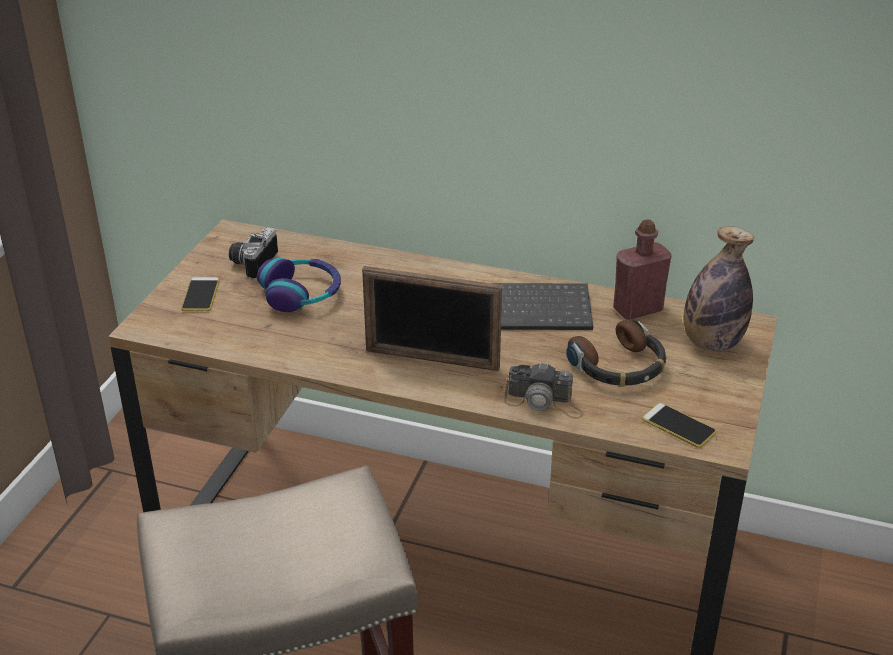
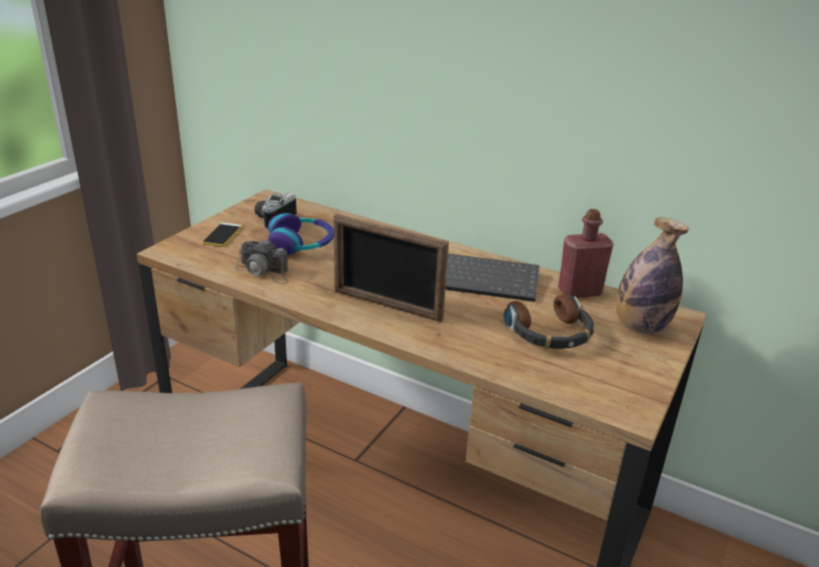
camera: 10 degrees right, 5 degrees down
camera [504,362,584,419] -> camera moved to [235,239,288,284]
phone [642,403,717,448] -> none

